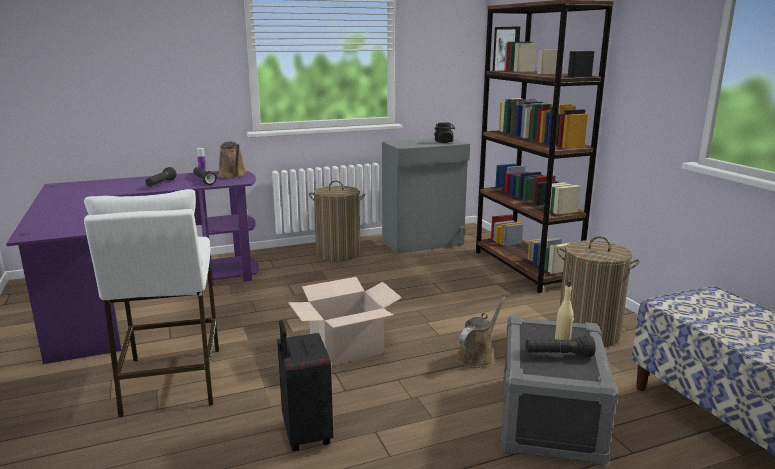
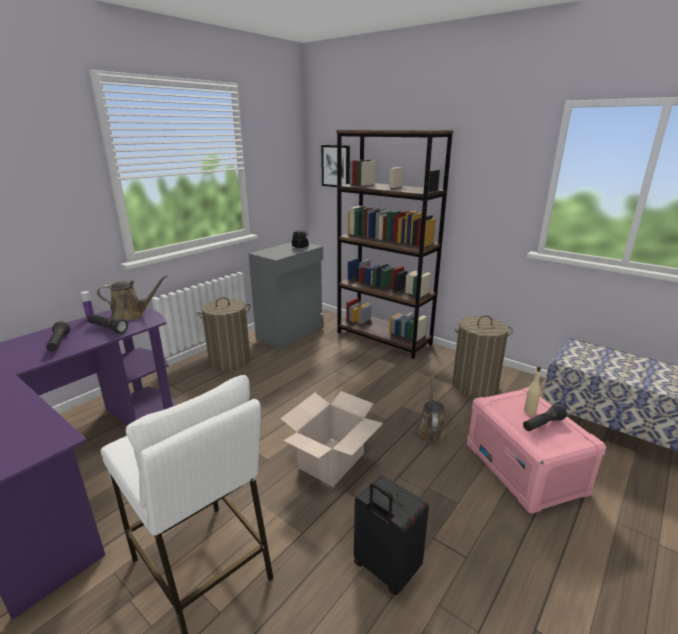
camera: 30 degrees left, 5 degrees up
brown watering can [218,142,247,178] -> brown watering can turned 45 degrees counterclockwise [97,275,168,321]
grey storage box [501,316,618,466] -> pink storage box [467,387,606,514]

